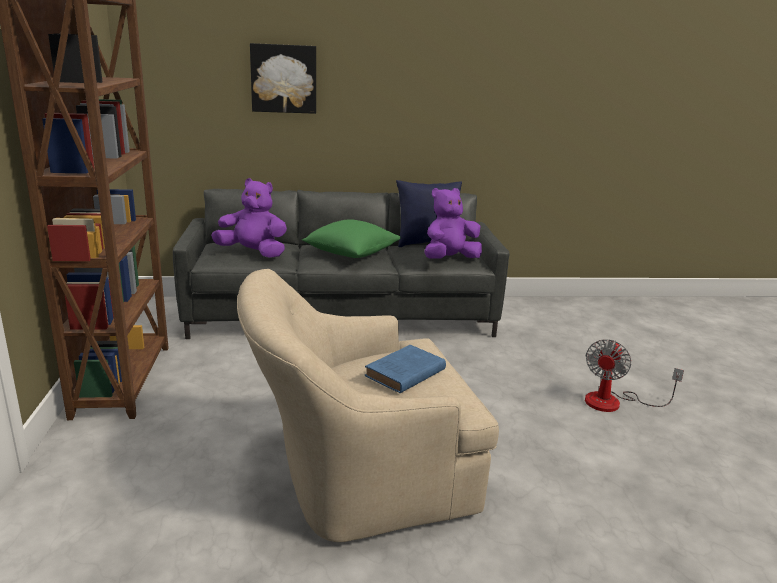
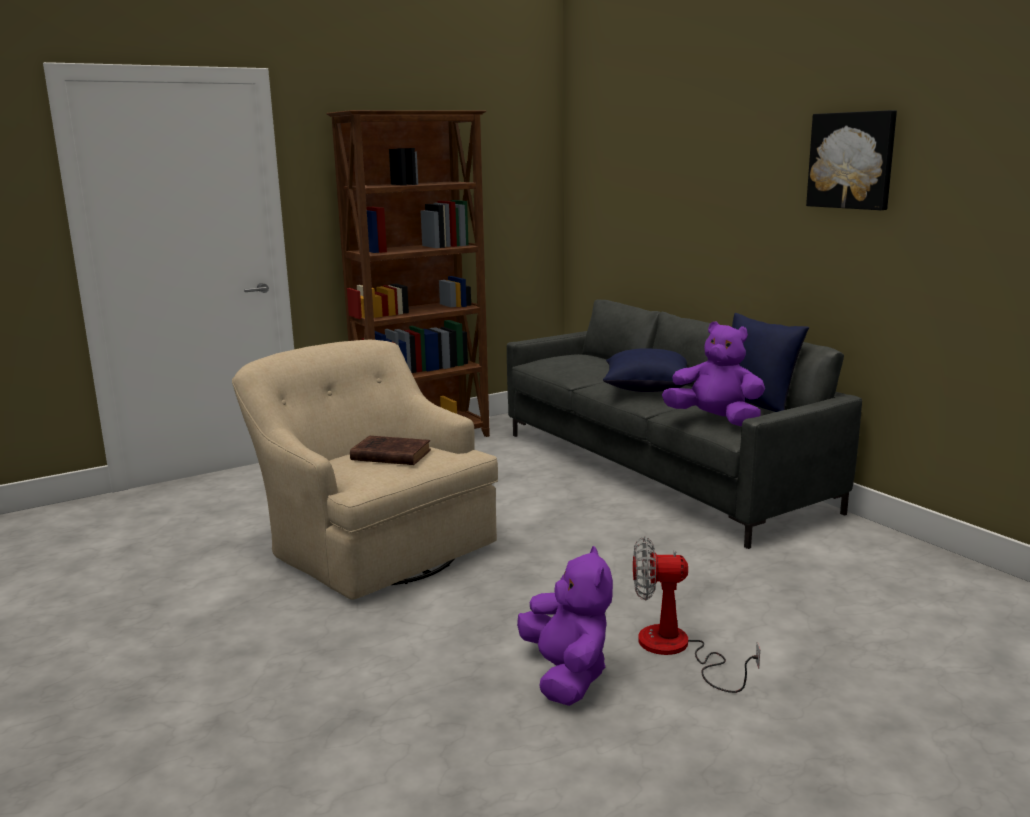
camera: 65 degrees right, 5 degrees down
purple plush toy [211,178,287,258] -> purple plush toy moved to [517,546,613,706]
picture [250,43,316,114] -> picture moved to [806,110,897,210]
green pillow [302,219,401,258] -> blue pillow [603,348,694,392]
blue book [365,345,446,393] -> brown book [350,436,431,465]

